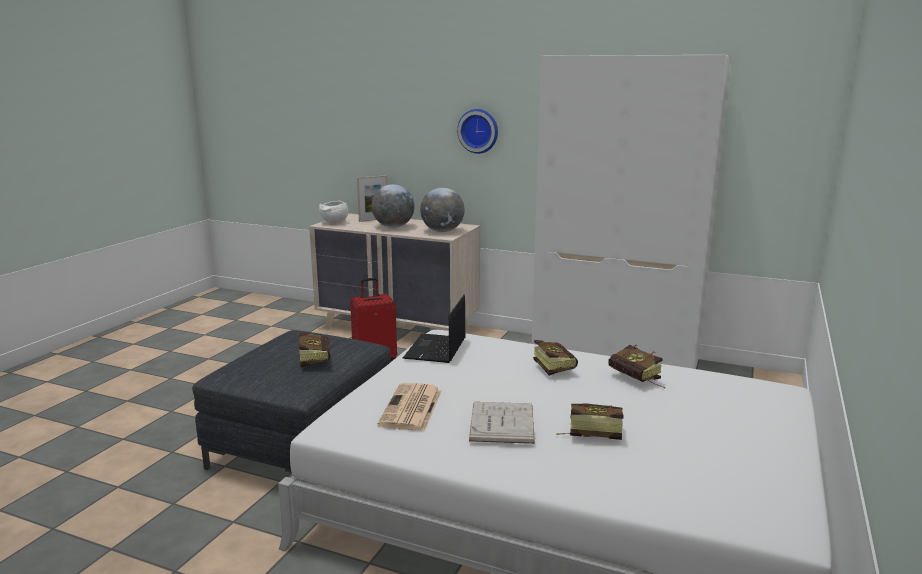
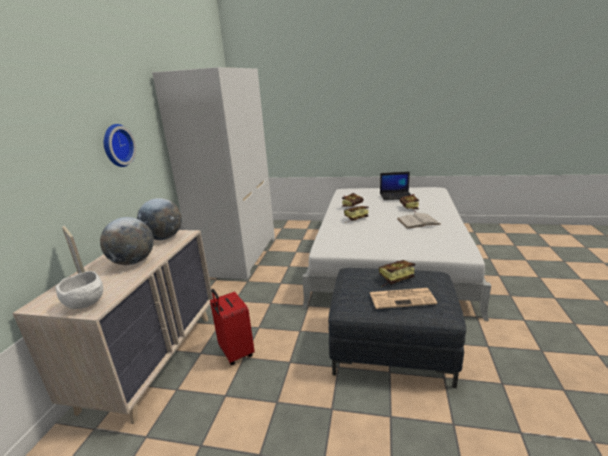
camera: 100 degrees left, 5 degrees up
newspaper [377,383,442,431] -> newspaper moved to [370,288,437,309]
laptop [403,295,466,363] -> laptop moved to [380,172,411,200]

